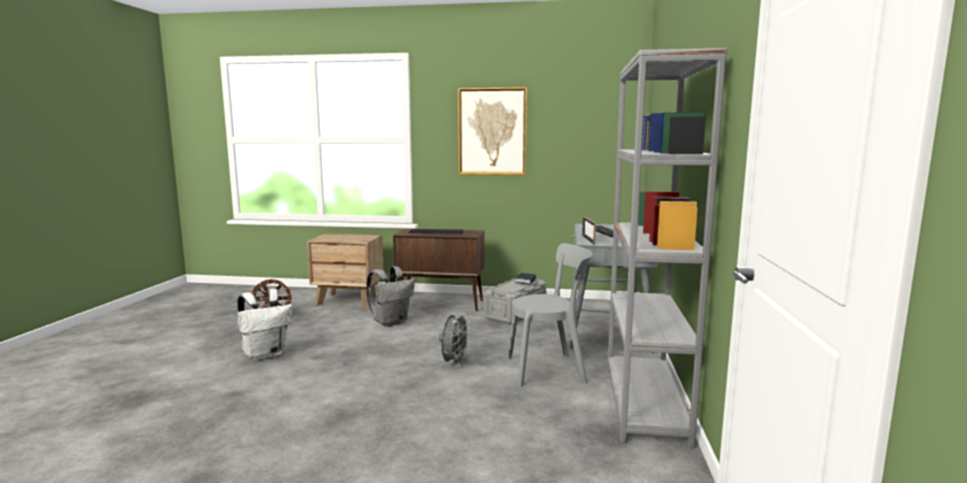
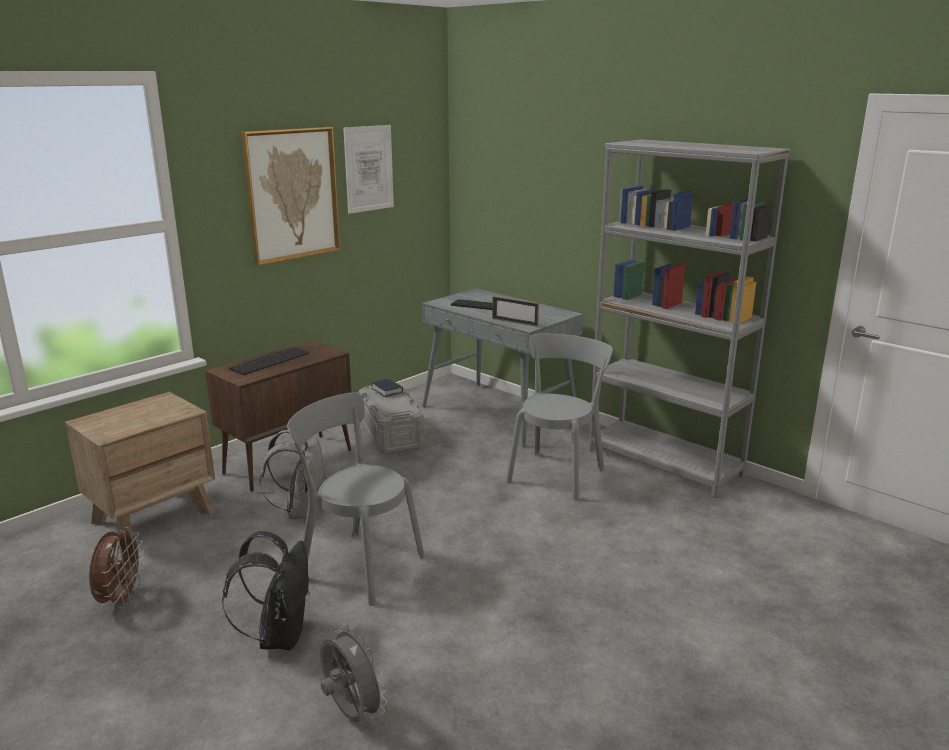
camera: 55 degrees left, 10 degrees up
white backpack [237,289,293,361] -> black backpack [222,531,310,650]
grey fan [439,313,470,367] -> grey fan moved to [320,624,387,722]
none -> grey chair [287,392,425,606]
none -> picture [343,125,394,214]

